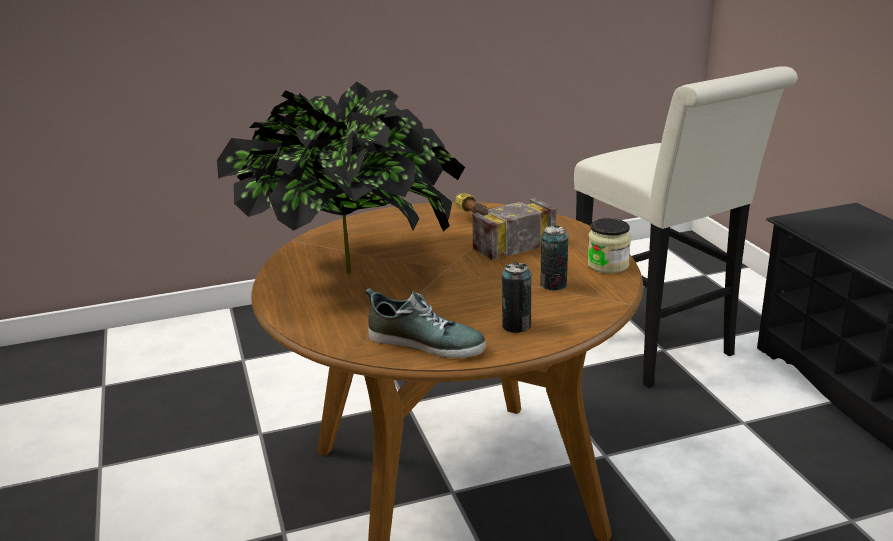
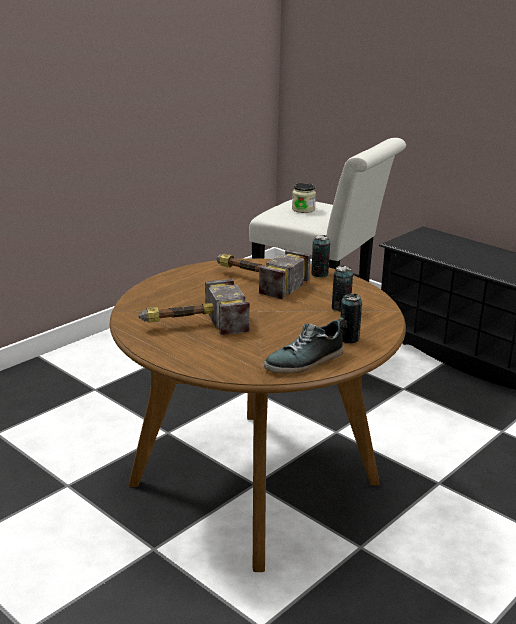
camera: 30 degrees left, 0 degrees up
potted plant [217,81,465,274] -> hammer [138,279,250,335]
shoe [365,288,486,358] -> shoe turned 150 degrees clockwise [264,317,344,373]
jar [587,218,631,273] -> jar moved to [292,183,316,213]
none -> can [311,235,330,277]

